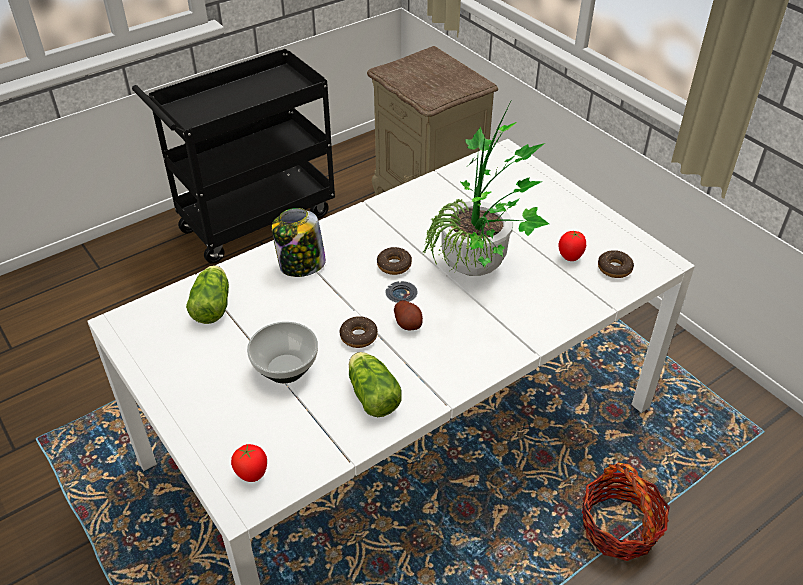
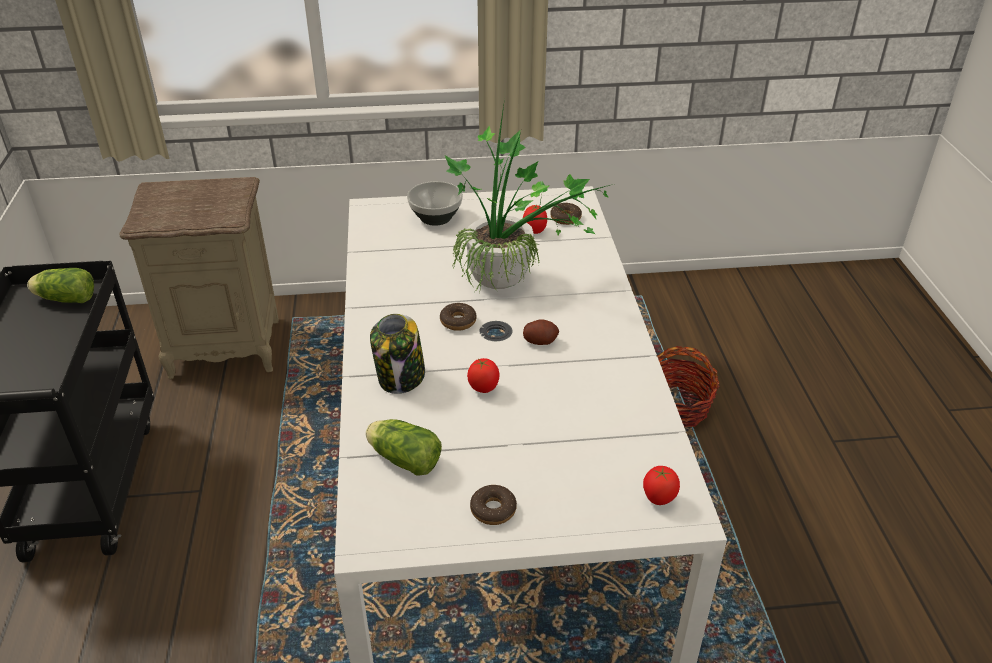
camera: 60 degrees left, 5 degrees down
bowl [247,322,318,383] -> bowl moved to [407,181,463,226]
donut [340,316,378,348] -> donut moved to [470,485,517,525]
lettuce [349,352,402,417] -> lettuce moved to [27,268,94,303]
none -> tomato [467,358,499,393]

